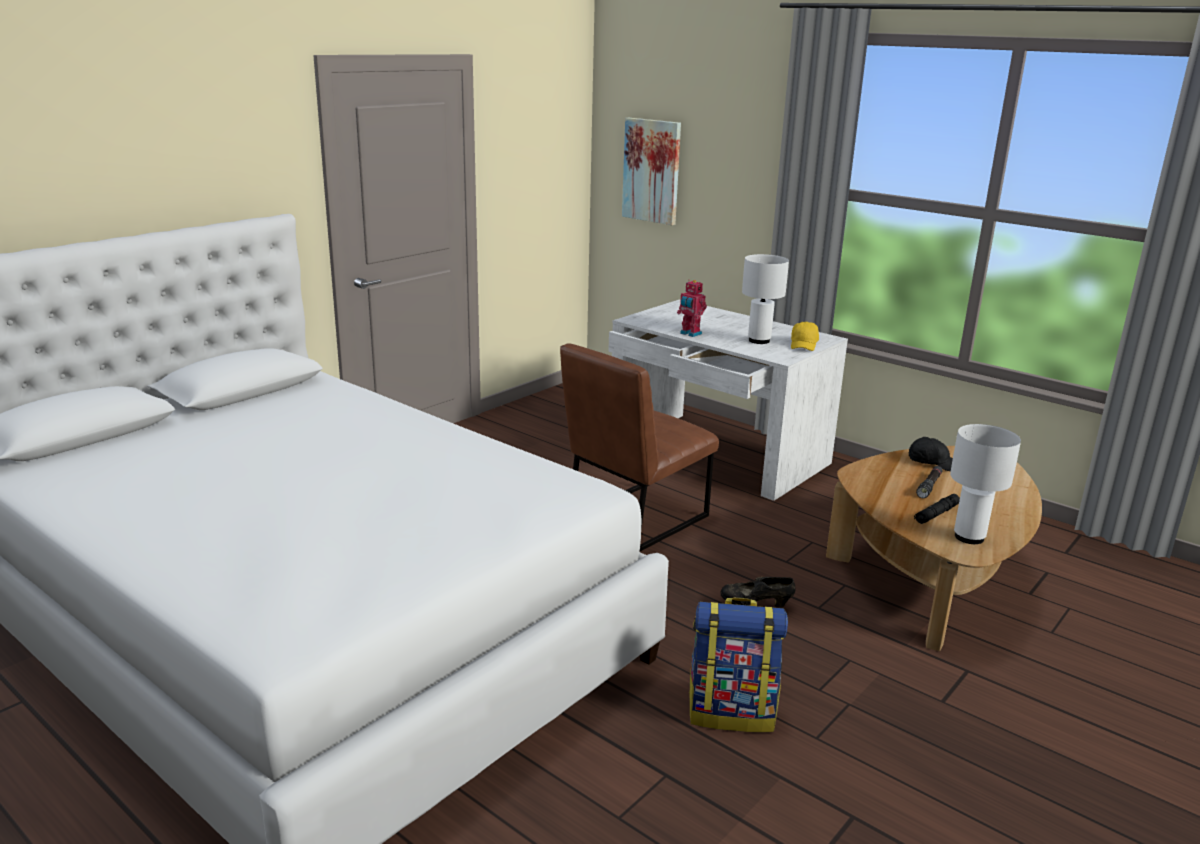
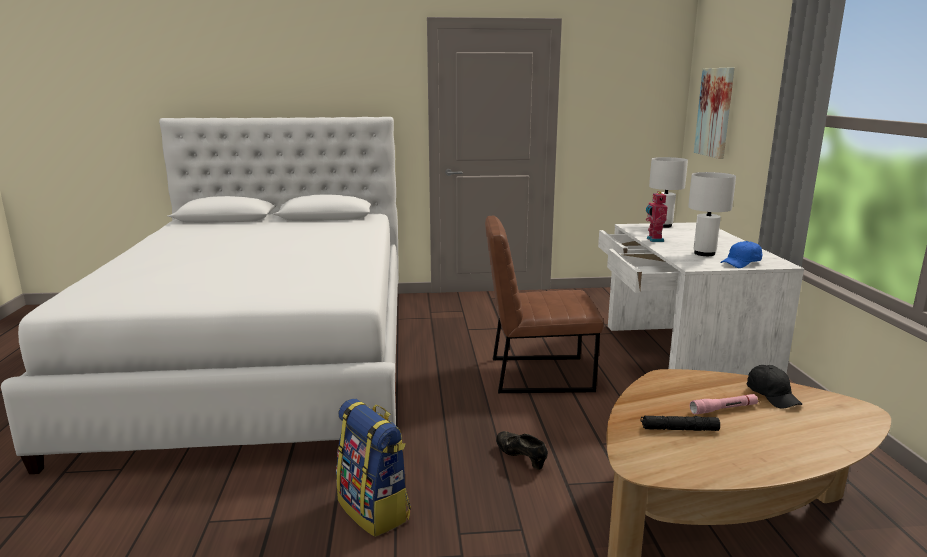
camera: 45 degrees right, 5 degrees down
yellow cap [791,322,819,351] -> blue cap [720,241,762,268]
black flashlight [916,466,943,498] -> pink flashlight [690,394,758,414]
white table lamp [950,424,1021,544] -> white table lamp moved to [649,157,688,228]

